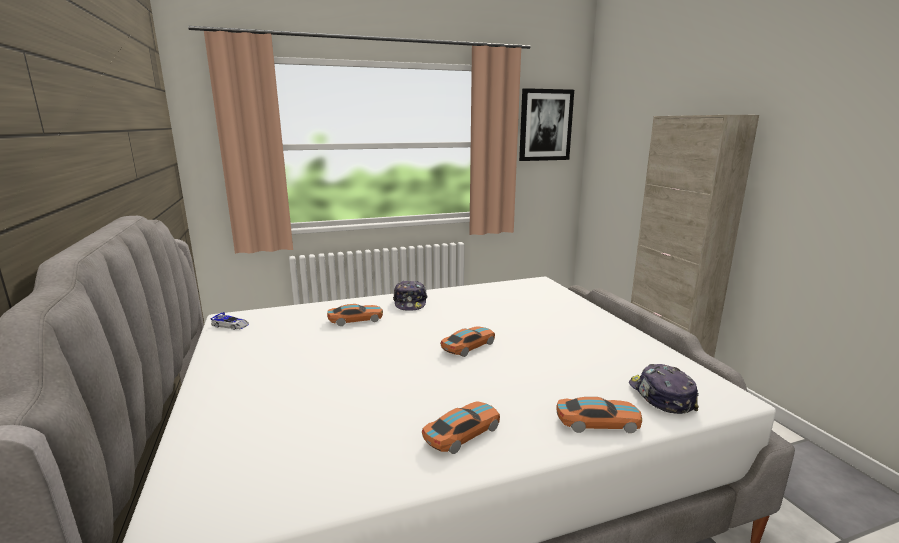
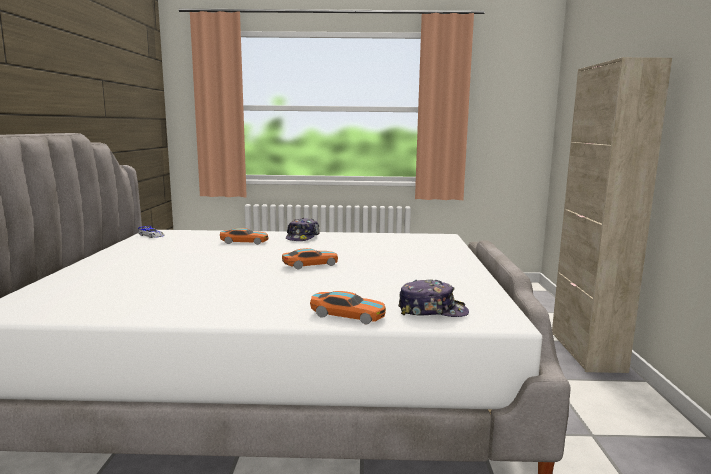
camera: 20 degrees right, 5 degrees down
toy car [422,401,500,454] -> none
picture [519,88,574,161] -> none
cap [629,364,699,414] -> cap turned 90 degrees clockwise [398,279,469,317]

